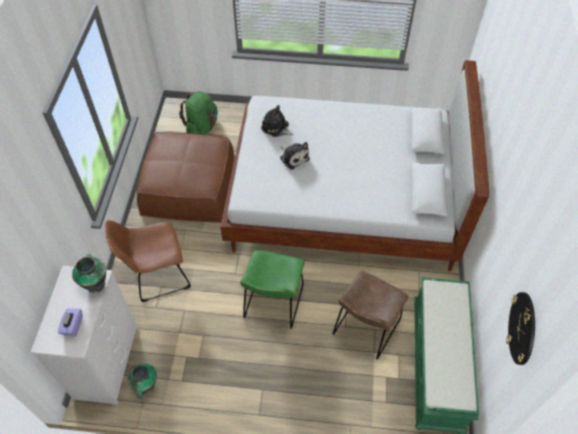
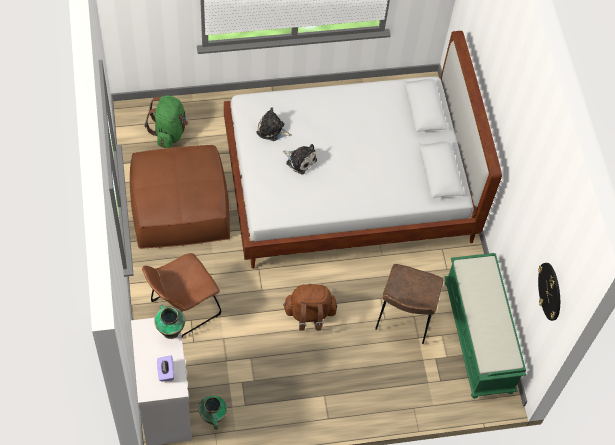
camera: 20 degrees left, 5 degrees up
green chair [240,250,305,329] -> brown backpack [283,284,337,331]

